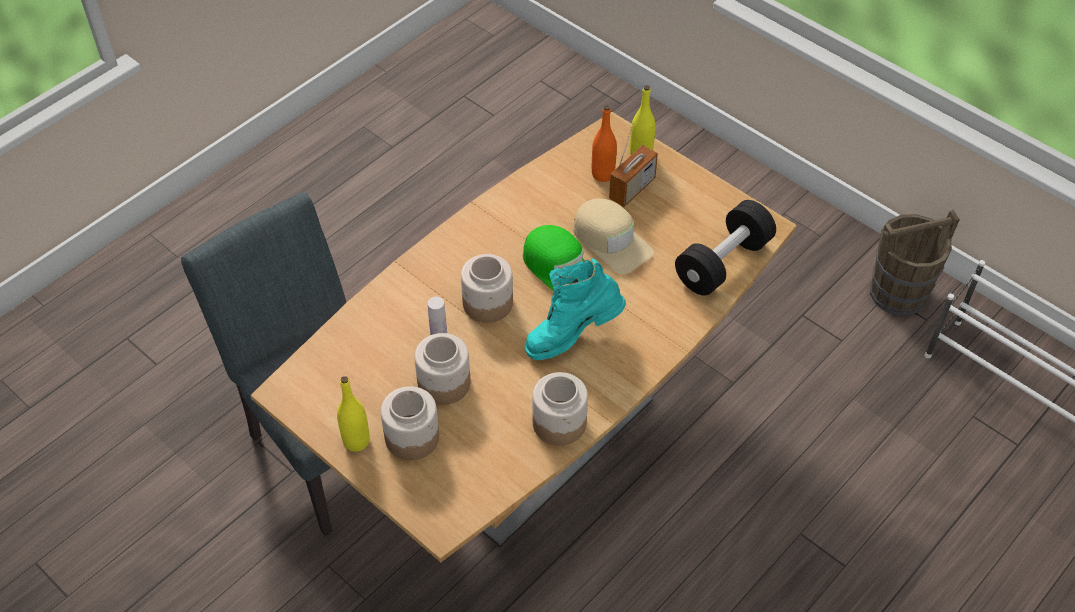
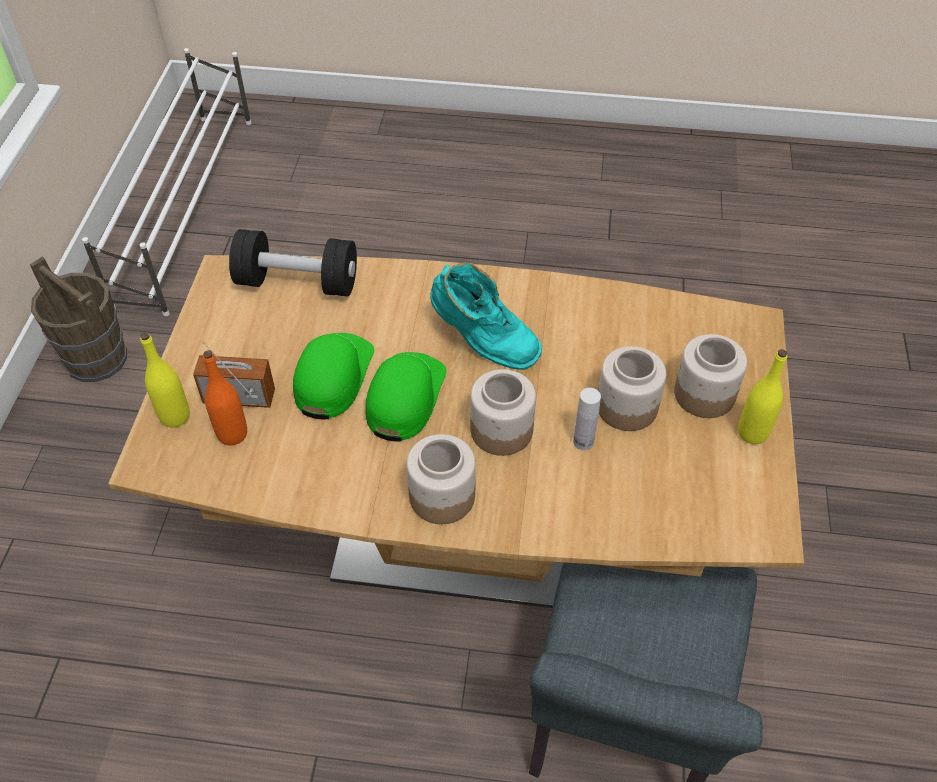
camera: 125 degrees left, 0 degrees up
jar [532,372,588,446] -> jar moved to [407,434,476,524]
beige cap [573,198,654,275] -> green cap [293,333,374,419]

